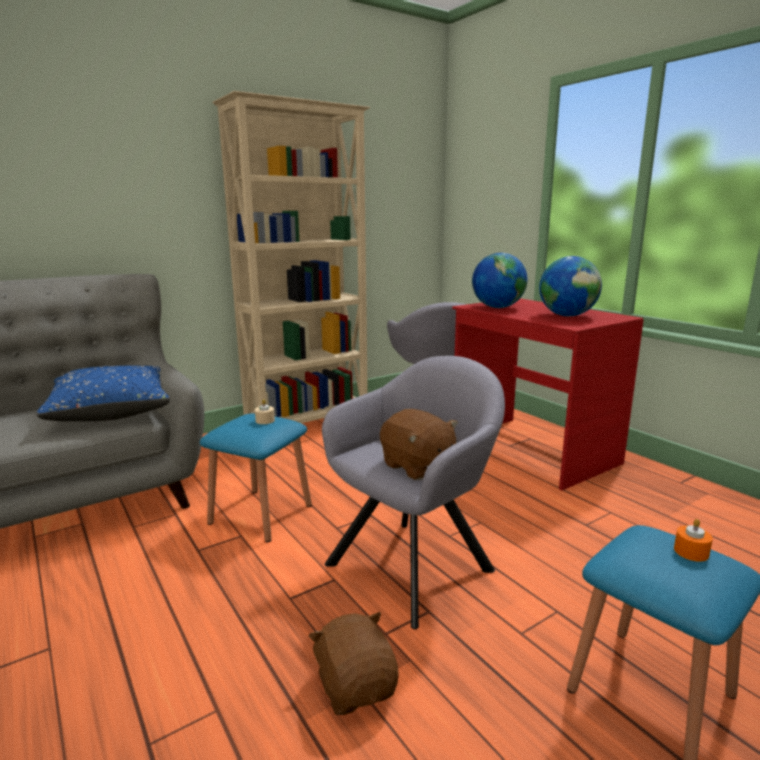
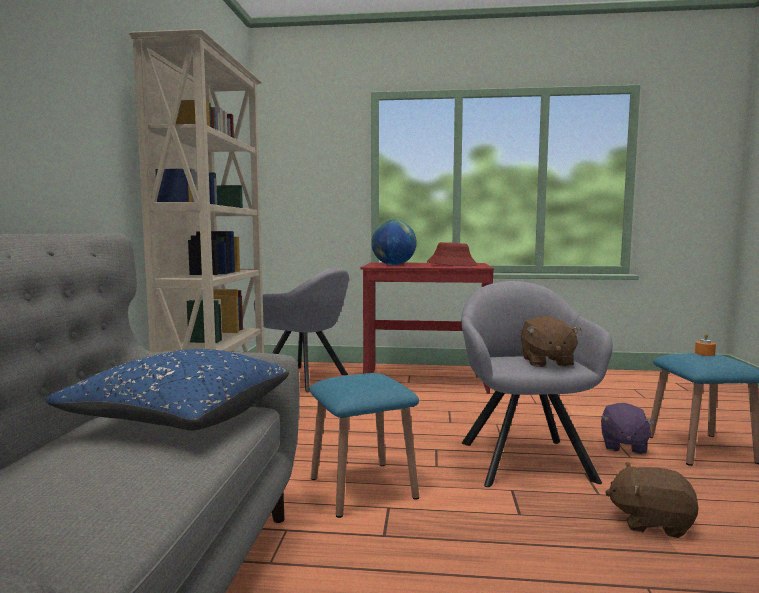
camera: 50 degrees left, 10 degrees down
beige candle [255,399,275,424] -> none
brown plush toy [380,409,458,480] -> brown plush toy turned 90 degrees clockwise [521,316,581,367]
globe [539,256,602,316] -> red hat [427,242,478,266]
none -> purple plush toy [601,403,655,455]

